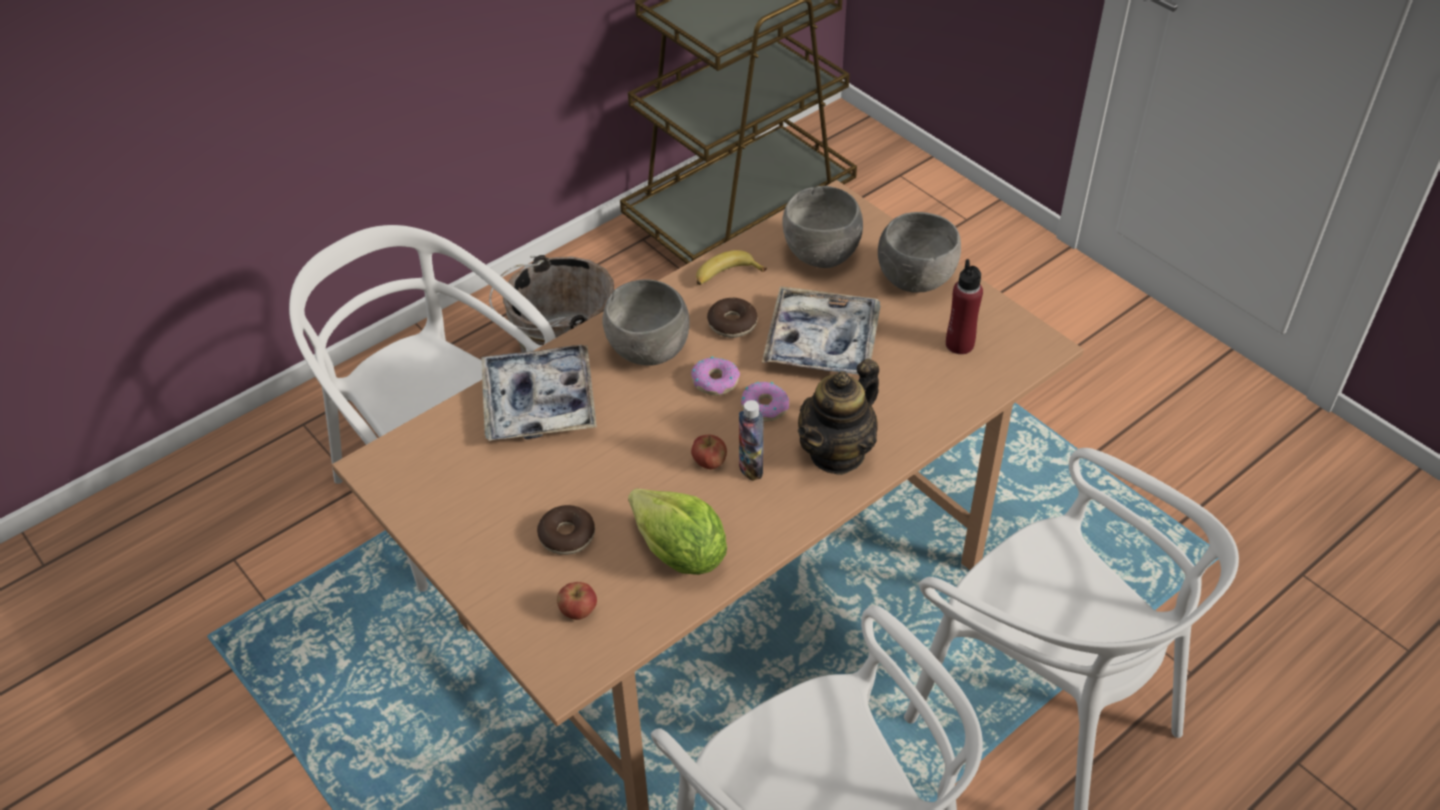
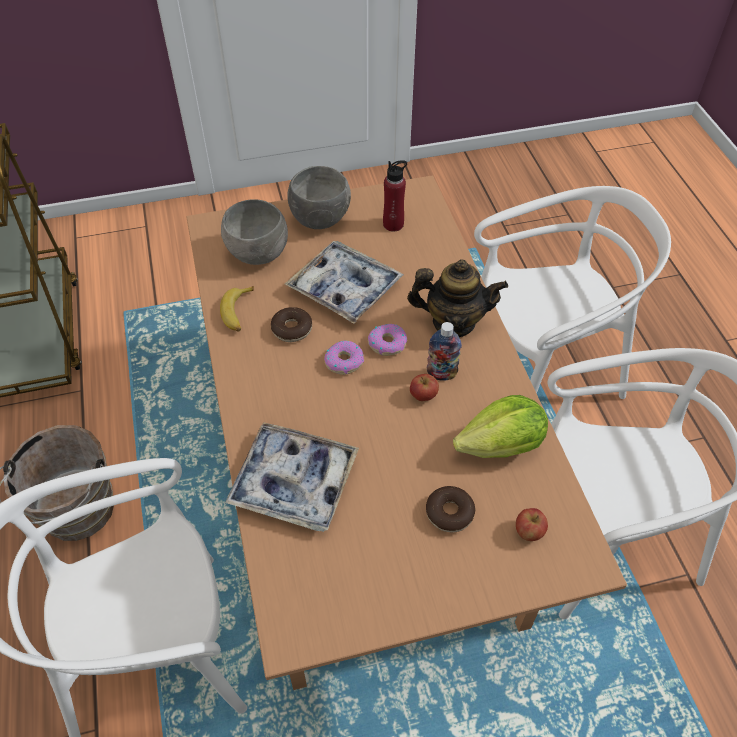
camera: 65 degrees left, 5 degrees up
grey bowl [602,279,690,366] -> none
teapot [798,359,879,475] -> teapot turned 60 degrees counterclockwise [407,259,508,337]

